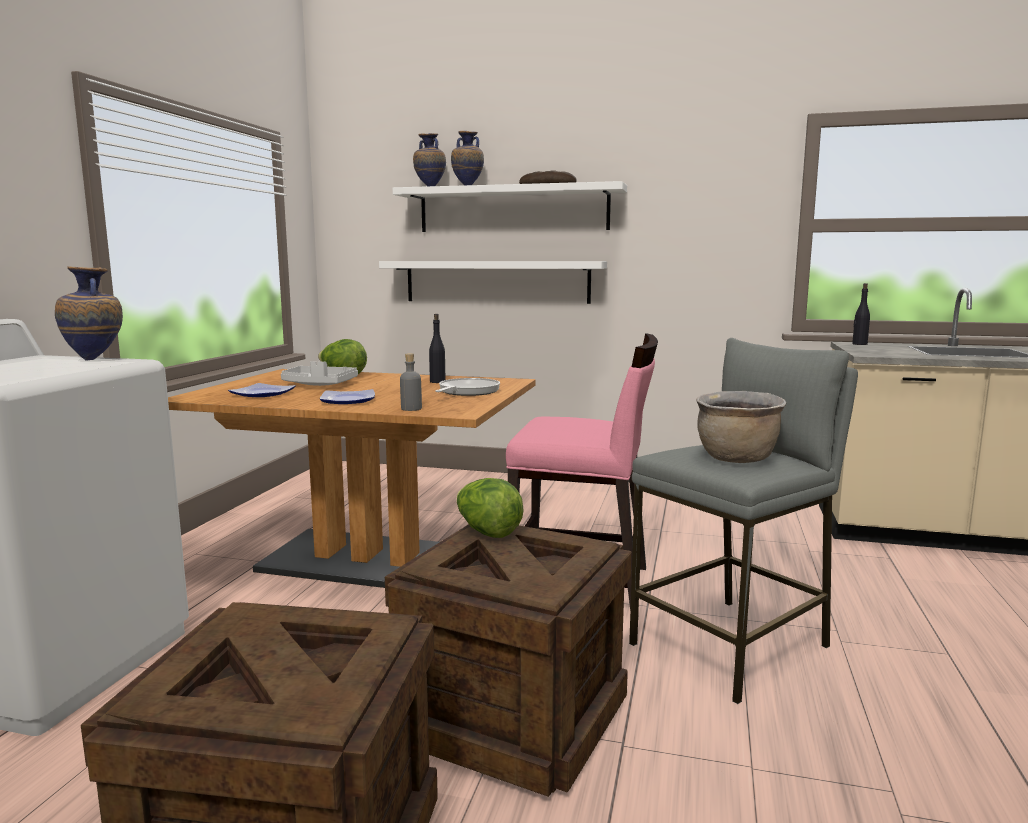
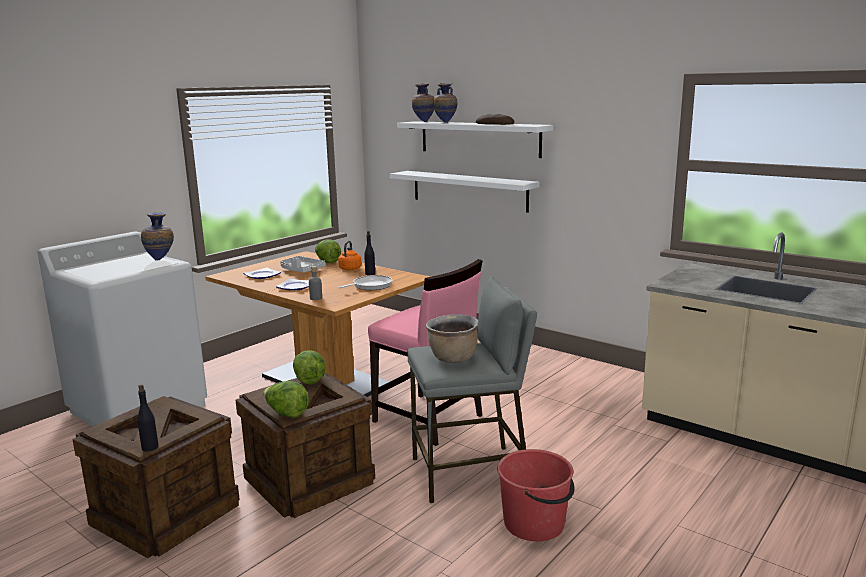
camera: 25 degrees right, 5 degrees up
black bottle [852,283,870,345] -> black bottle moved to [137,385,159,451]
none -> lettuce [264,381,309,418]
none -> orange kettle [338,241,362,270]
none -> red bucket [497,449,574,541]

